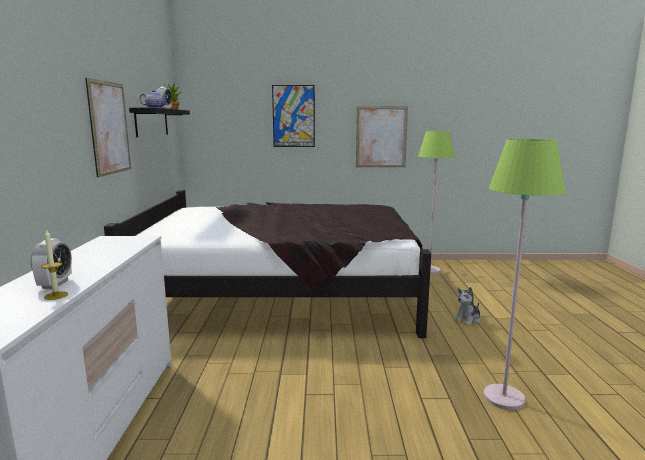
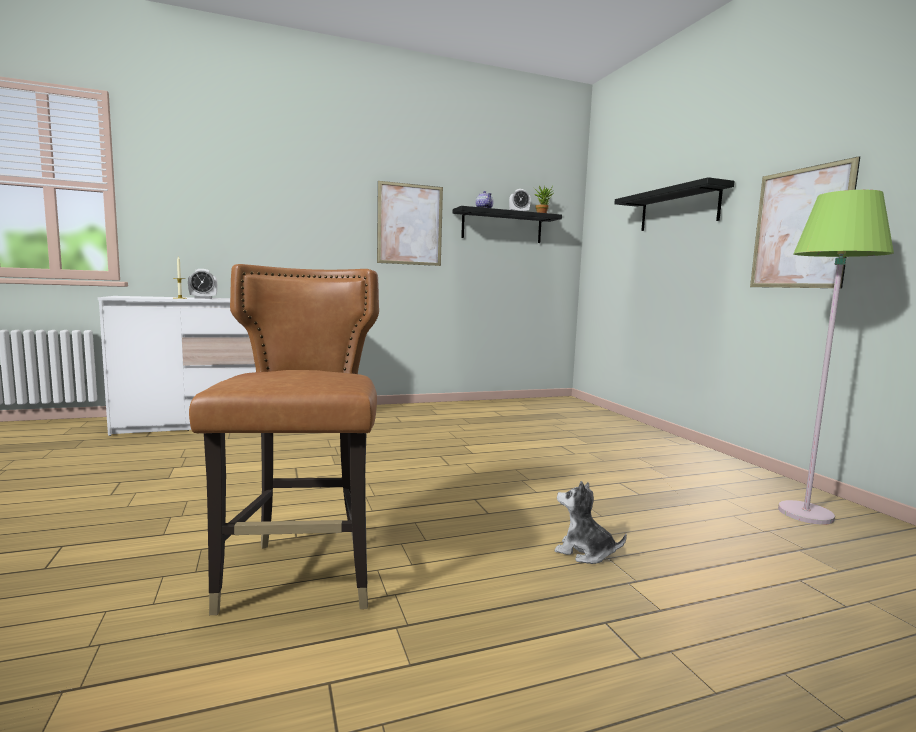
camera: 70 degrees right, 5 degrees down
black bed [104,190,431,338] -> none
picture [272,85,315,147] -> black shelf [614,177,734,231]
green floor lamp [483,139,565,410] -> brown chair [189,264,379,615]

